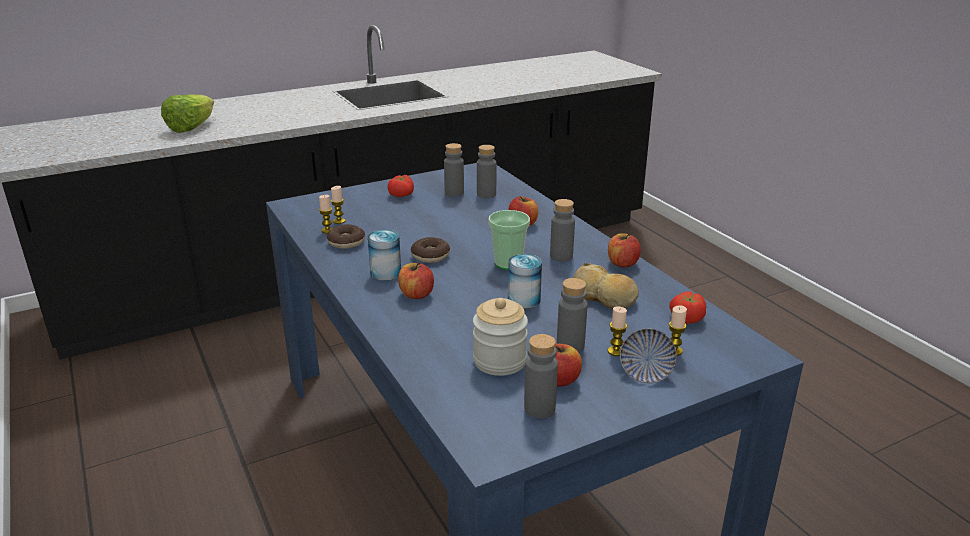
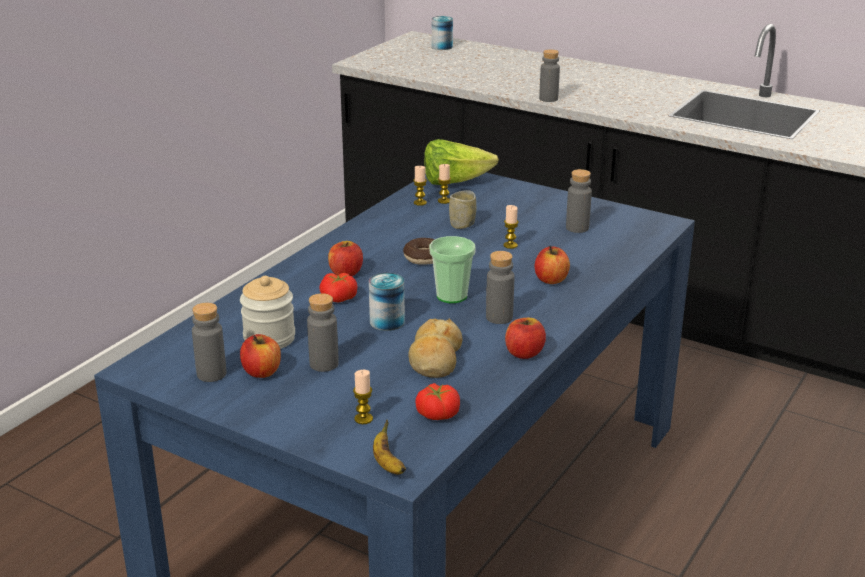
camera: 60 degrees right, 0 degrees up
lettuce [161,94,214,133] -> lettuce moved to [424,139,499,185]
donut [327,224,365,249] -> none
can [368,230,401,280] -> can moved to [432,16,453,50]
tomato [388,175,414,197] -> tomato moved to [319,273,357,302]
grey bottle [477,145,496,198] -> grey bottle moved to [539,49,560,102]
candle [608,306,627,356] -> candle moved to [503,205,519,249]
bowl [620,328,677,383] -> none
none -> banana [373,420,406,474]
none -> cup [449,190,476,229]

